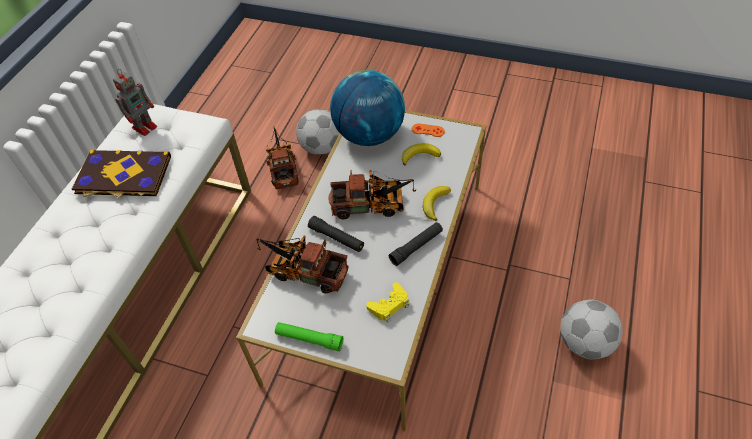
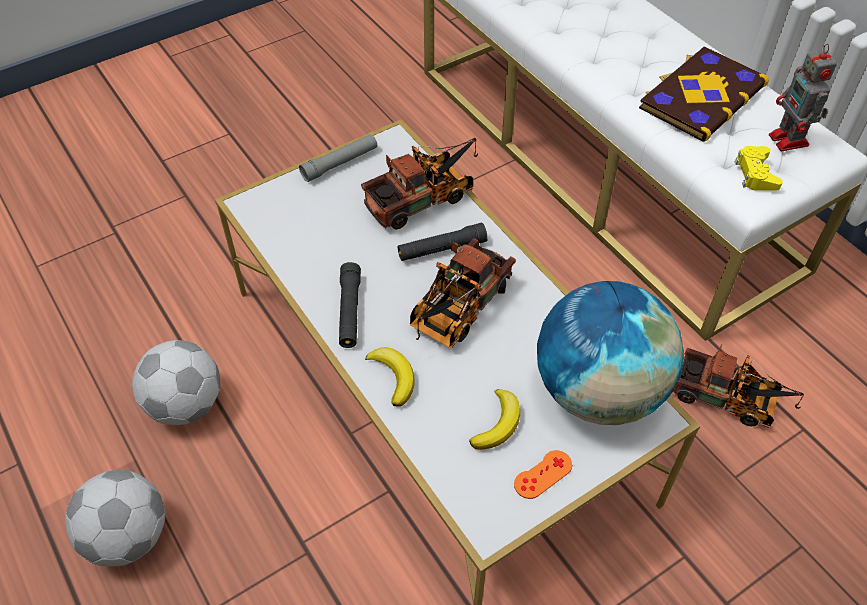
camera: 125 degrees right, 0 degrees up
green flashlight [275,322,343,351] -> grey flashlight [299,134,377,182]
football [296,109,340,155] -> football moved to [132,340,220,425]
yellow game controller [367,282,409,322] -> yellow game controller moved to [734,146,783,191]

